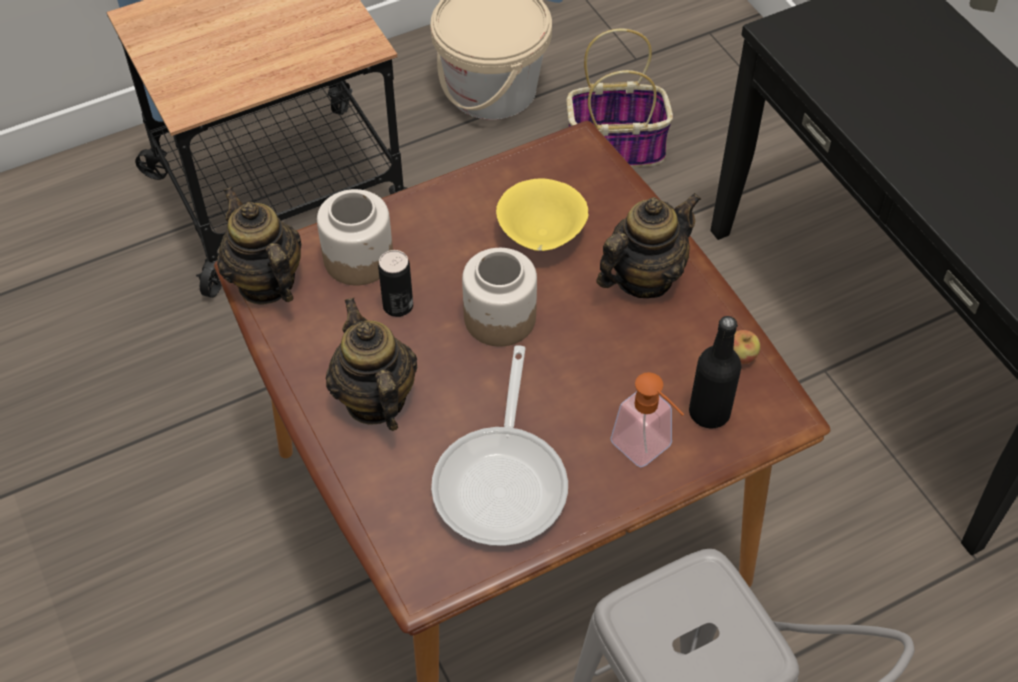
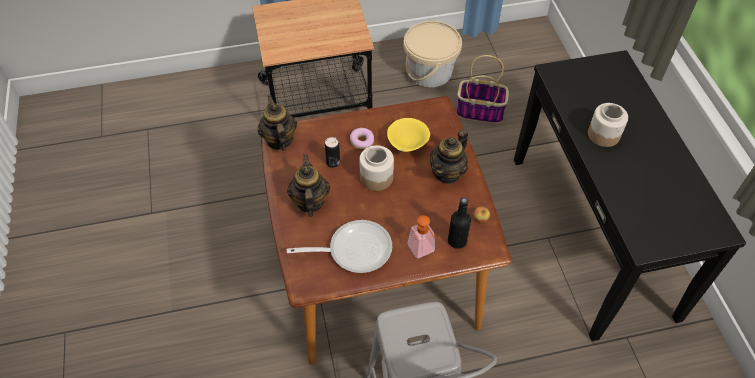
camera: 15 degrees right, 0 degrees up
jar [317,189,393,286] -> jar moved to [588,103,628,147]
frying pan [431,345,568,546] -> frying pan turned 120 degrees counterclockwise [287,220,392,273]
teapot [596,193,701,298] -> teapot turned 150 degrees clockwise [430,129,468,185]
none -> donut [350,128,374,149]

